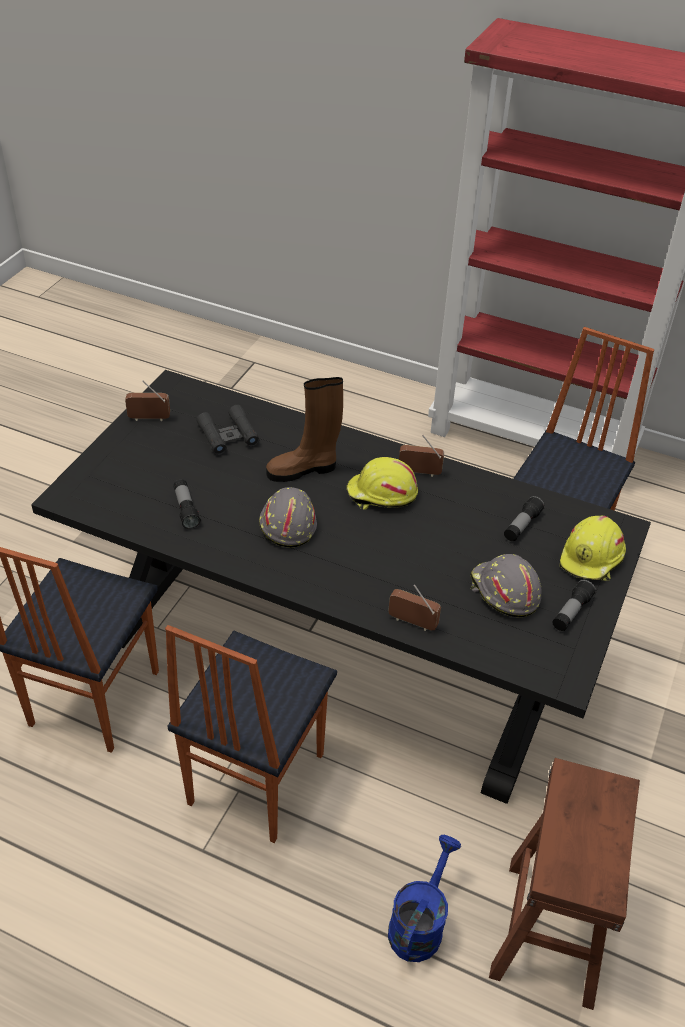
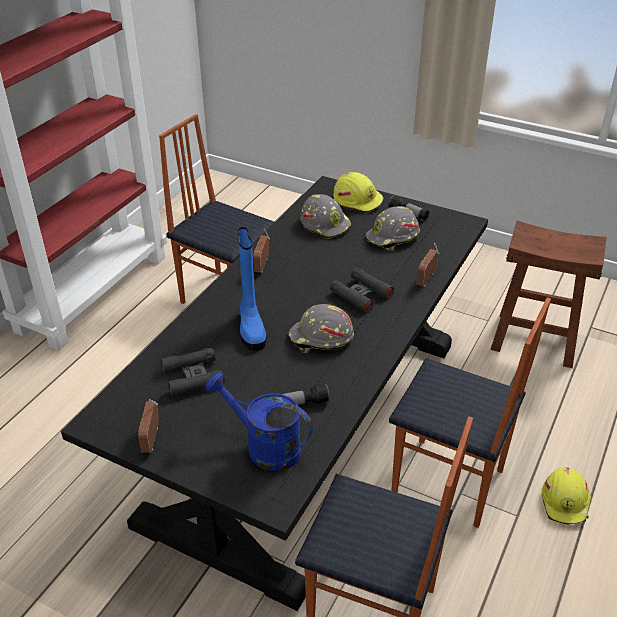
camera: 85 degrees left, 5 degrees down
brown boot [266,377,343,482] -> blue boot [238,227,267,351]
yellow hard hat [346,457,418,510] -> yellow hard hat moved to [542,467,591,525]
blue watering can [388,835,461,962] -> blue watering can moved to [205,372,313,471]
flashlight [504,496,545,541] -> grey hard hat [301,194,351,239]
none -> black binoculars [330,268,394,313]

